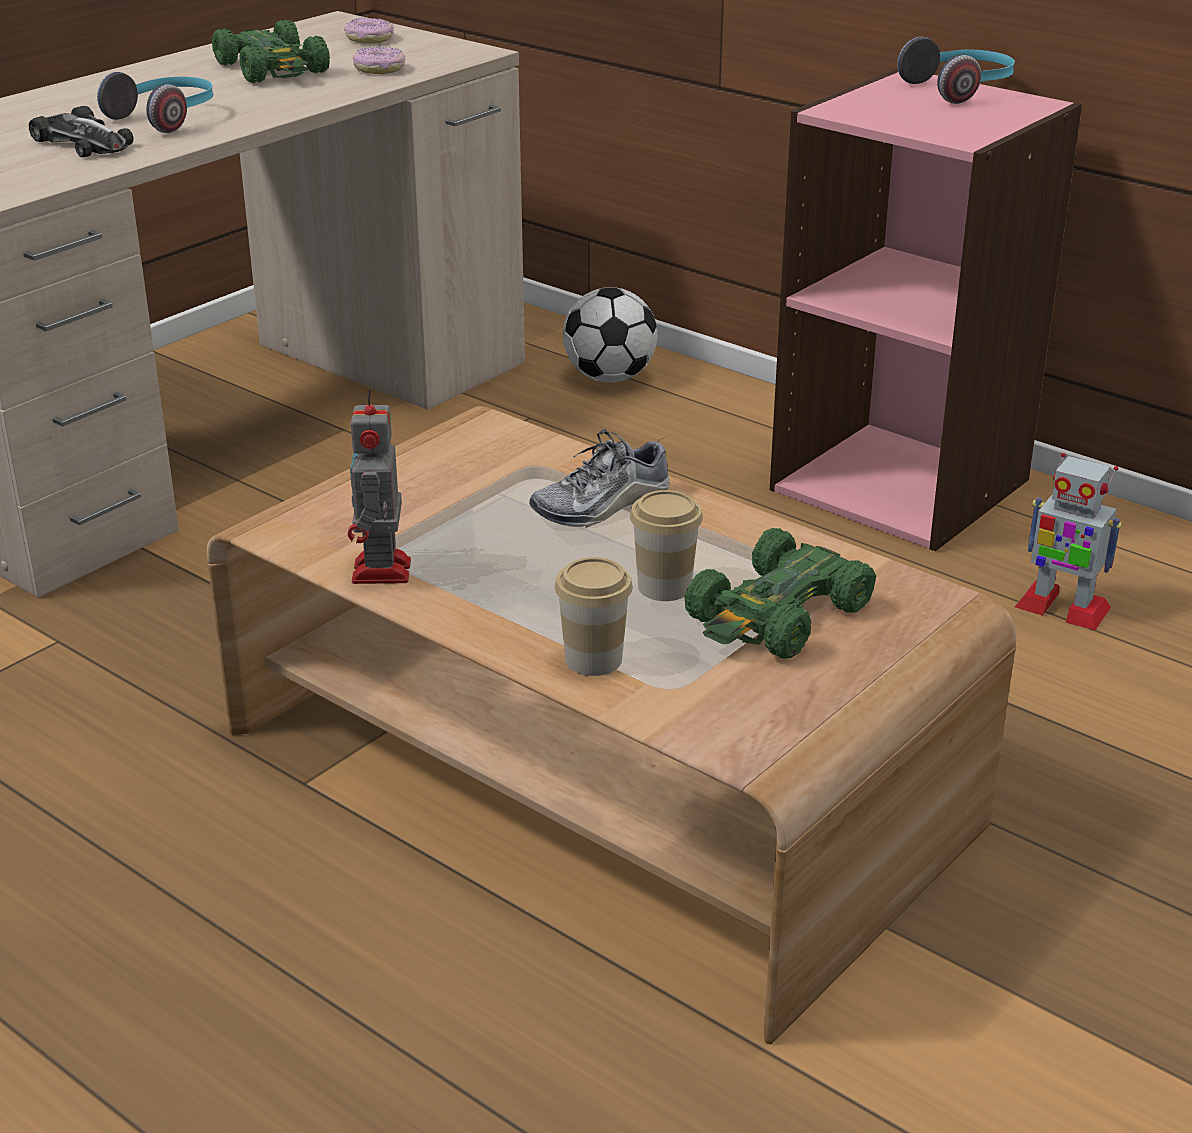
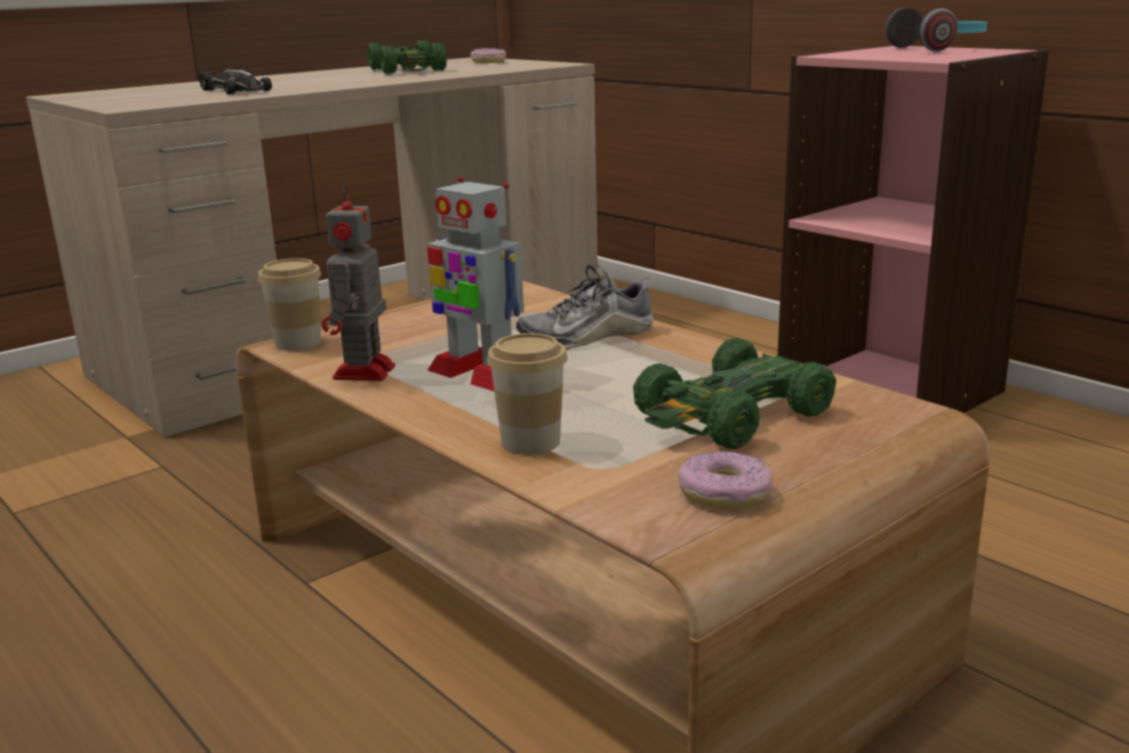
camera: 10 degrees right, 10 degrees down
headphones [97,72,213,133] -> none
donut [353,47,405,74] -> donut moved to [678,451,773,509]
football [563,287,658,383] -> none
cup [630,490,703,601] -> cup moved to [258,258,321,351]
toy robot [1015,453,1122,631] -> toy robot moved to [427,177,524,391]

